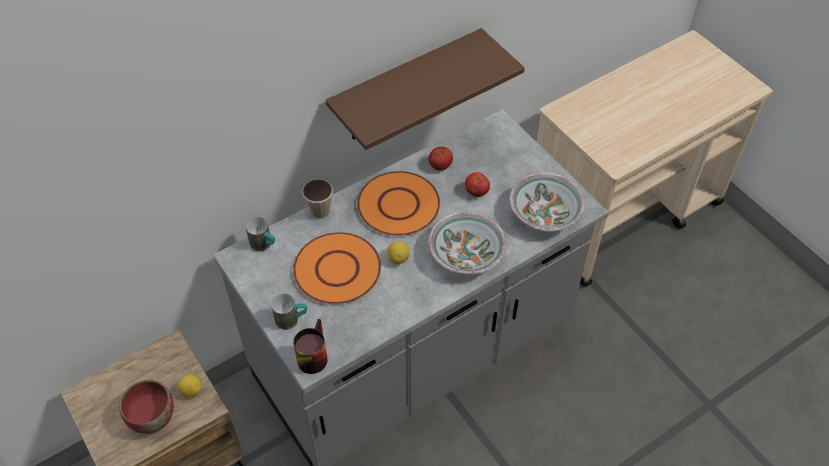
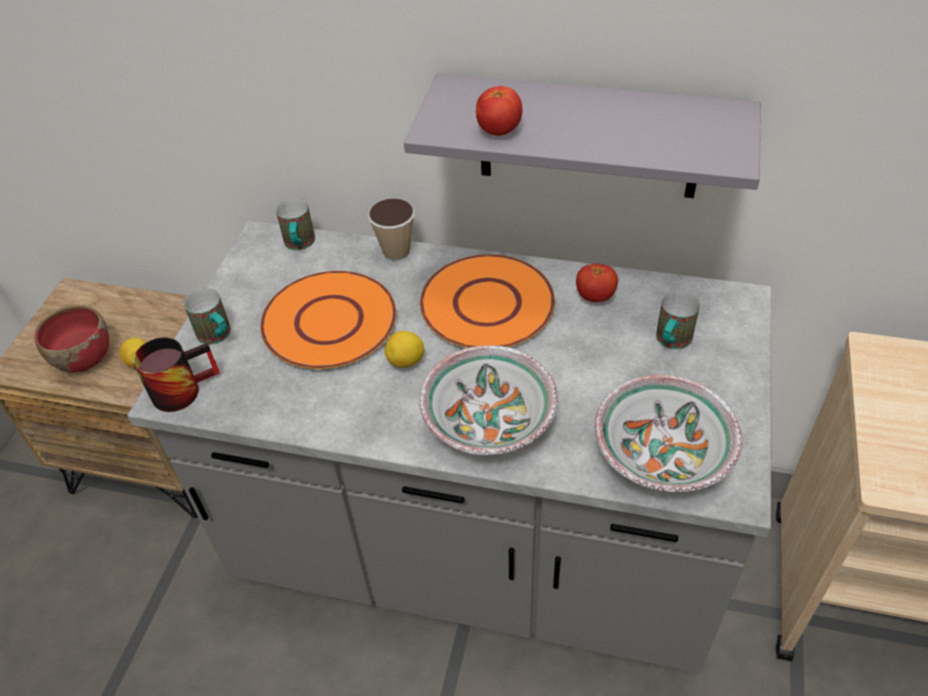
camera: 50 degrees right, 5 degrees down
brown shelf [326,28,525,150] -> grey shelf [404,73,761,198]
tomato [465,172,490,197] -> tomato moved to [476,86,522,136]
none -> mug [656,291,700,349]

